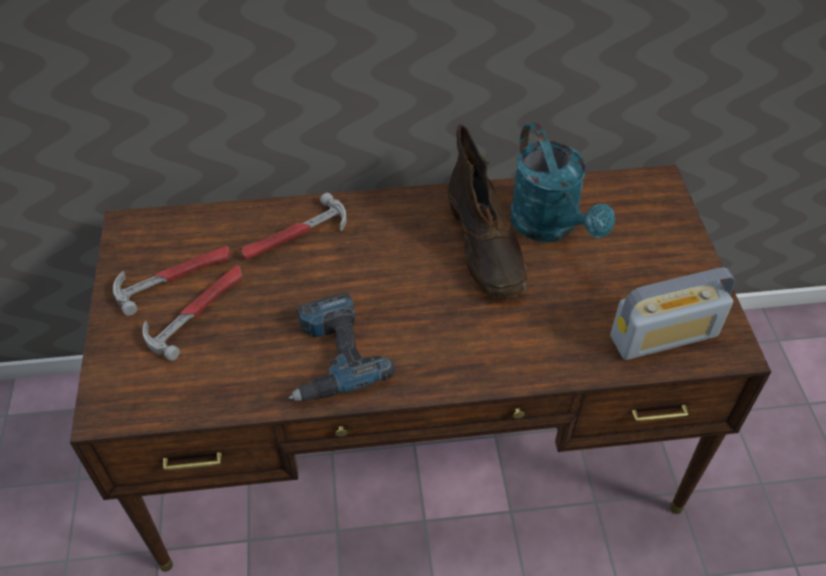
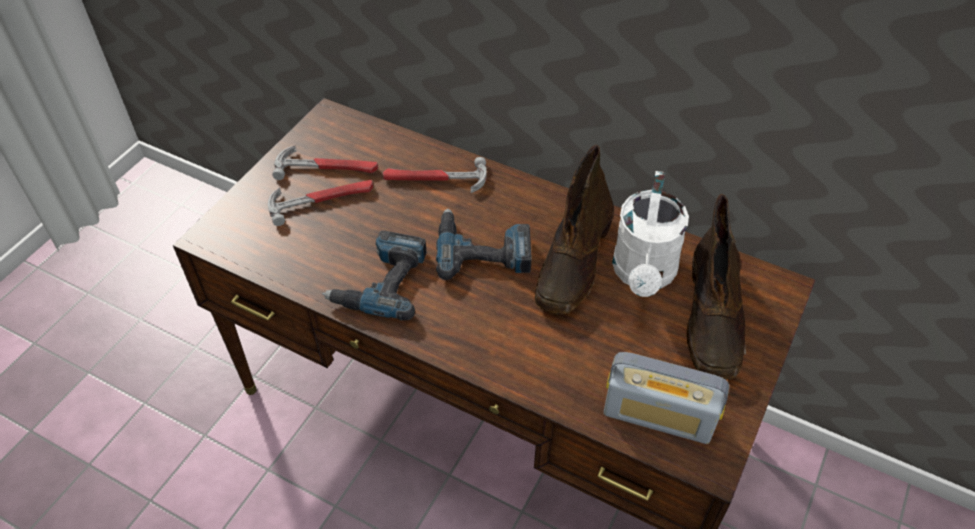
camera: 35 degrees right, 0 degrees up
turquoise watering can [510,123,615,242] -> white watering can [612,171,689,297]
none -> power drill [436,209,531,280]
none -> brown boot [687,194,746,380]

